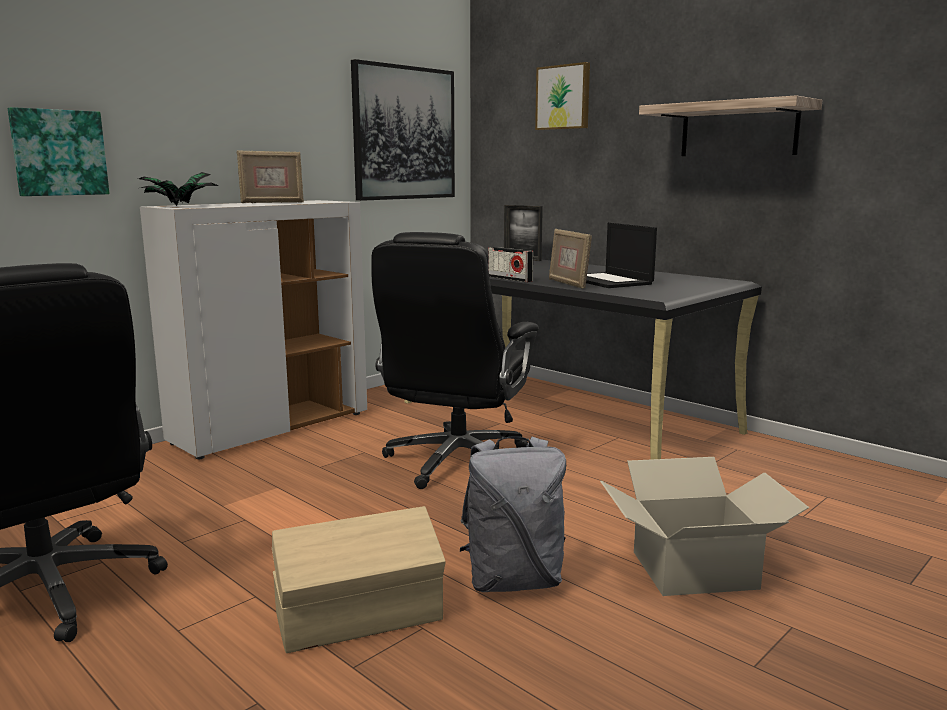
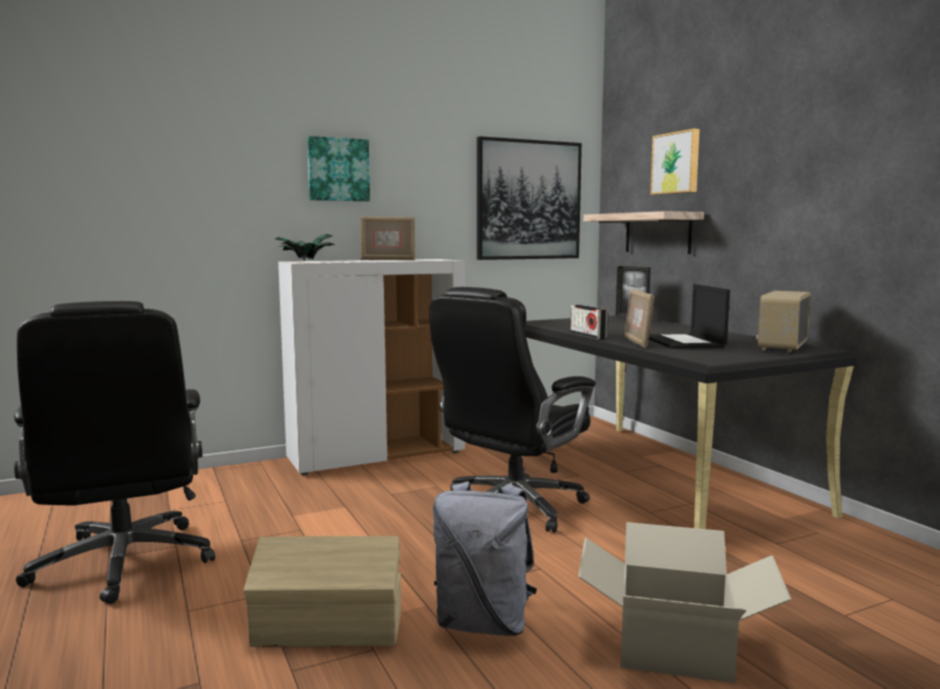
camera: 20 degrees right, 5 degrees down
picture [8,107,109,196] -> picture moved to [307,136,370,201]
shelf [639,95,822,156] -> shelf moved to [583,211,704,254]
none -> radio [756,291,811,352]

